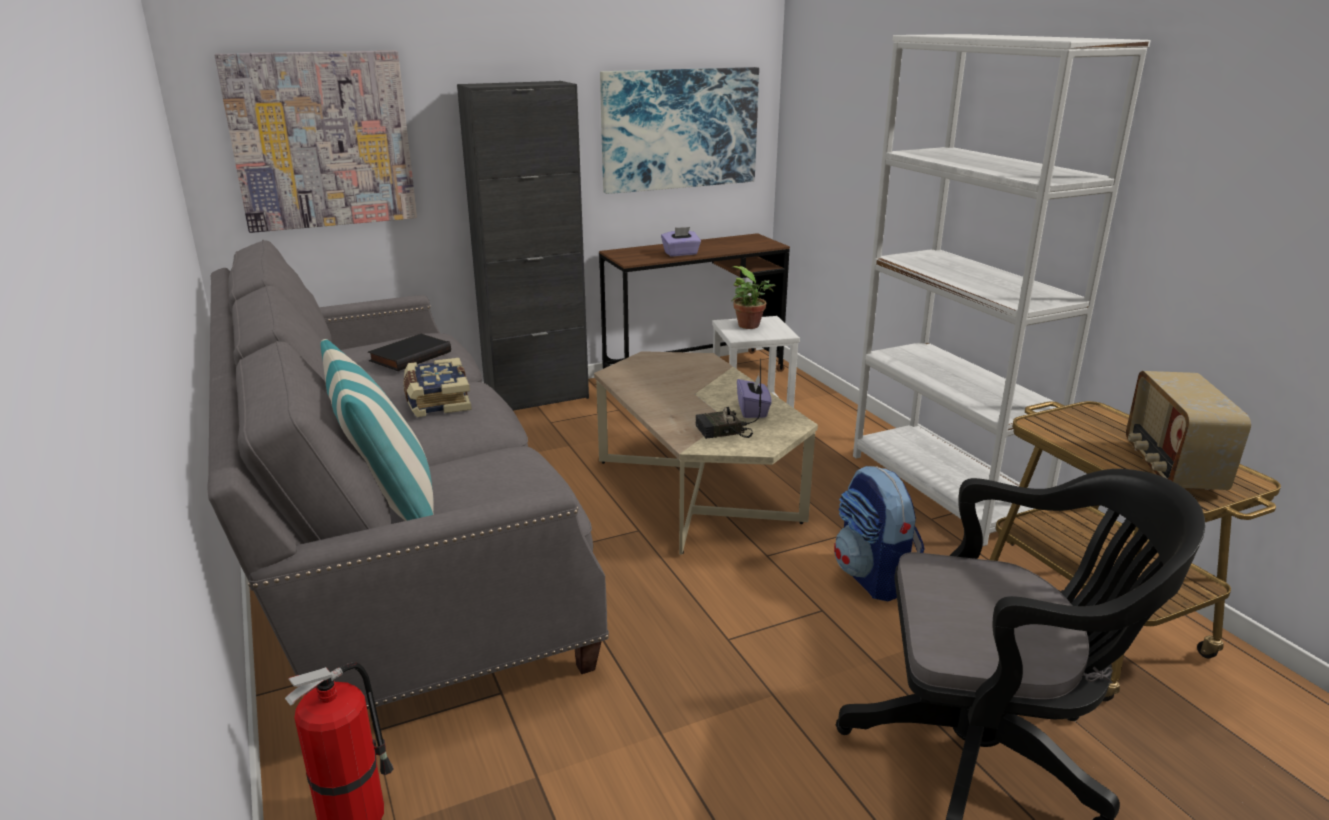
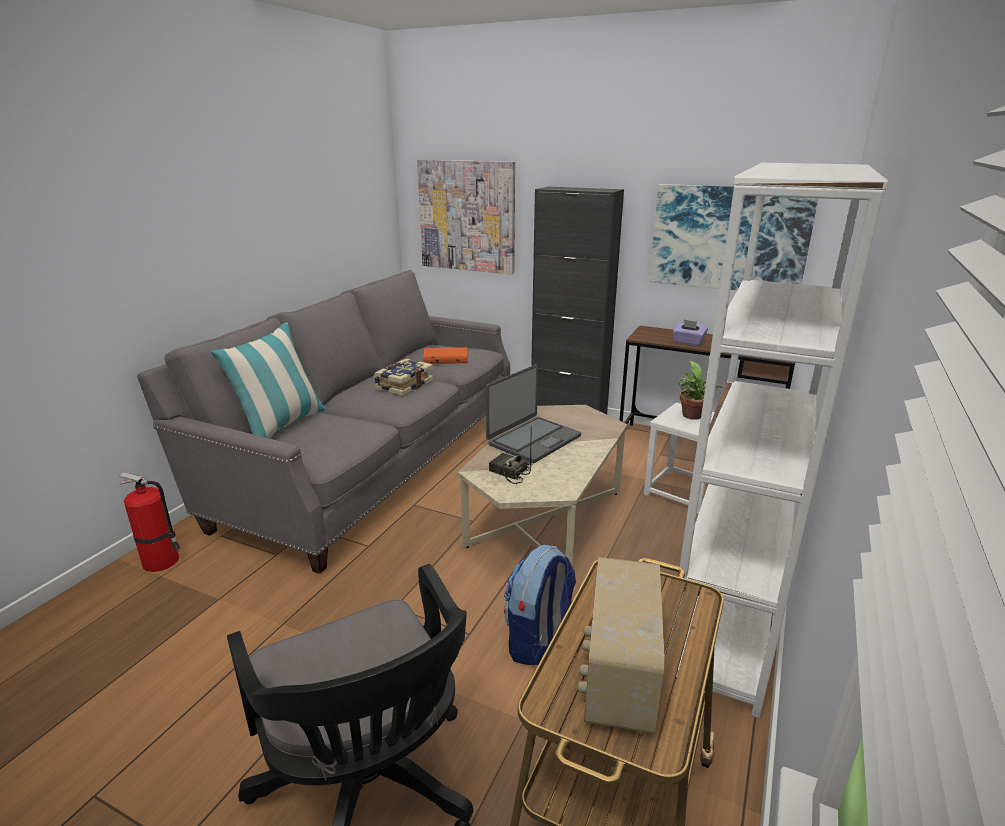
camera: 50 degrees right, 0 degrees up
black book [368,334,451,371] -> orange book [423,347,468,364]
purple tissue box [737,374,771,418] -> none
radio [1126,371,1251,490] -> radio turned 45 degrees counterclockwise [578,557,664,734]
none -> laptop [486,364,581,463]

